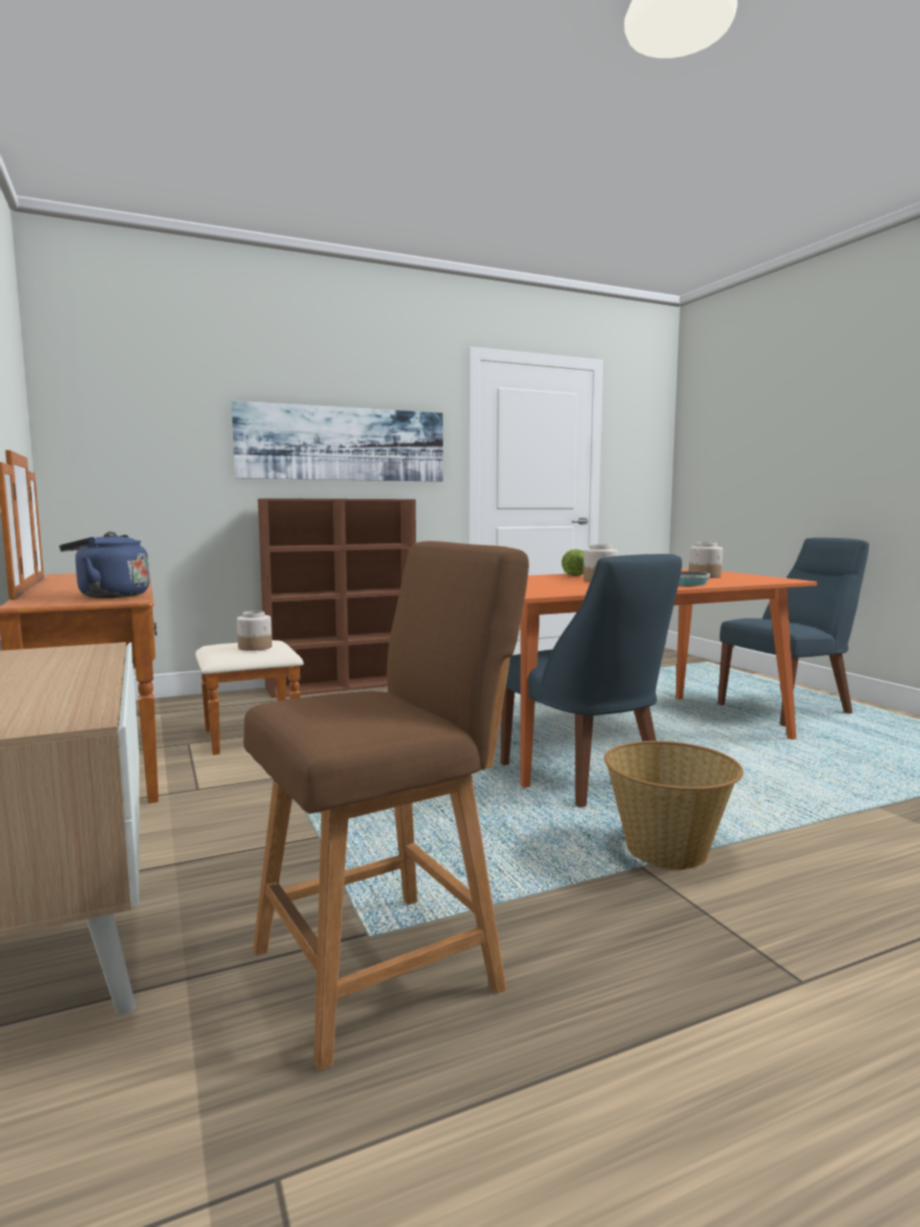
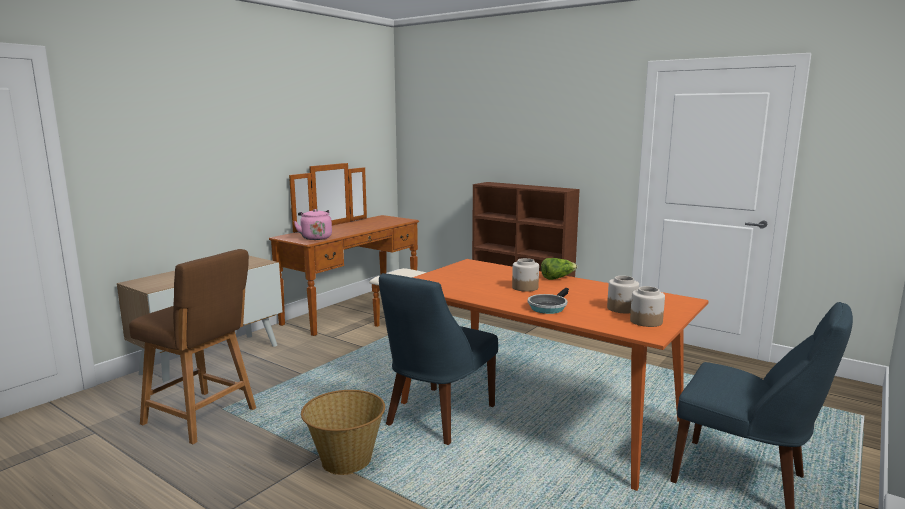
camera: 60 degrees right, 5 degrees up
blue kettle [59,532,150,598] -> pink kettle [294,209,332,240]
picture [231,401,443,482] -> none
jar [237,611,272,651] -> jar moved to [630,286,665,327]

